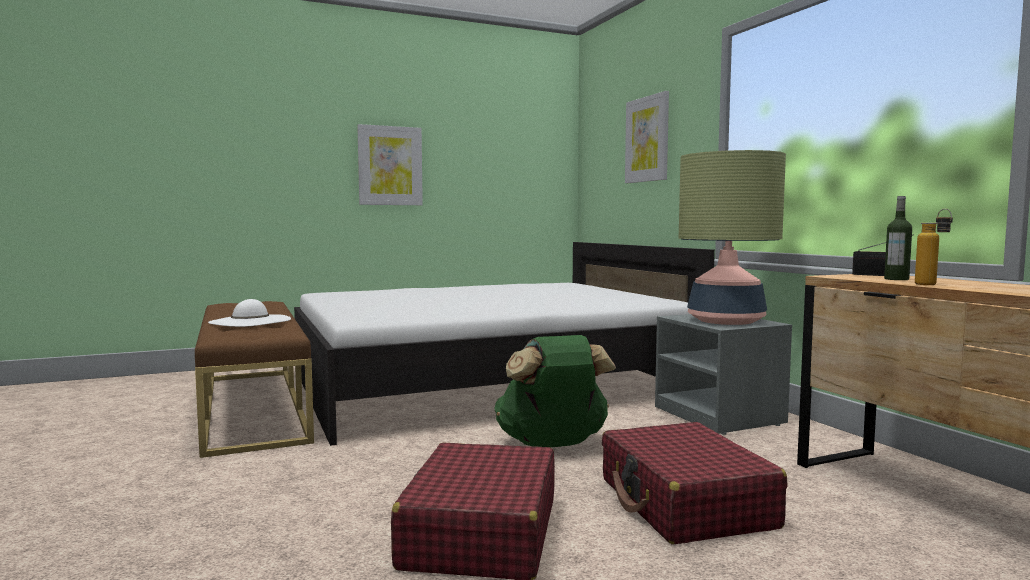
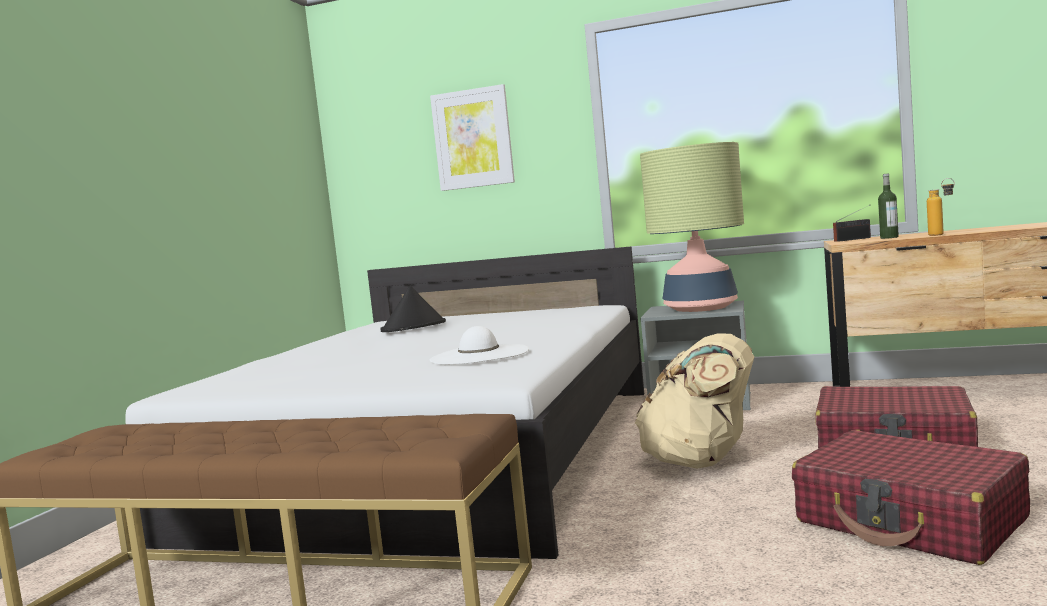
camera: 50 degrees left, 0 degrees up
white hat [208,299,291,327] -> white hat moved to [430,326,529,365]
picture [357,124,423,205] -> none
green backpack [494,335,616,447] -> beige backpack [635,333,754,468]
none -> black hat [381,285,446,332]

